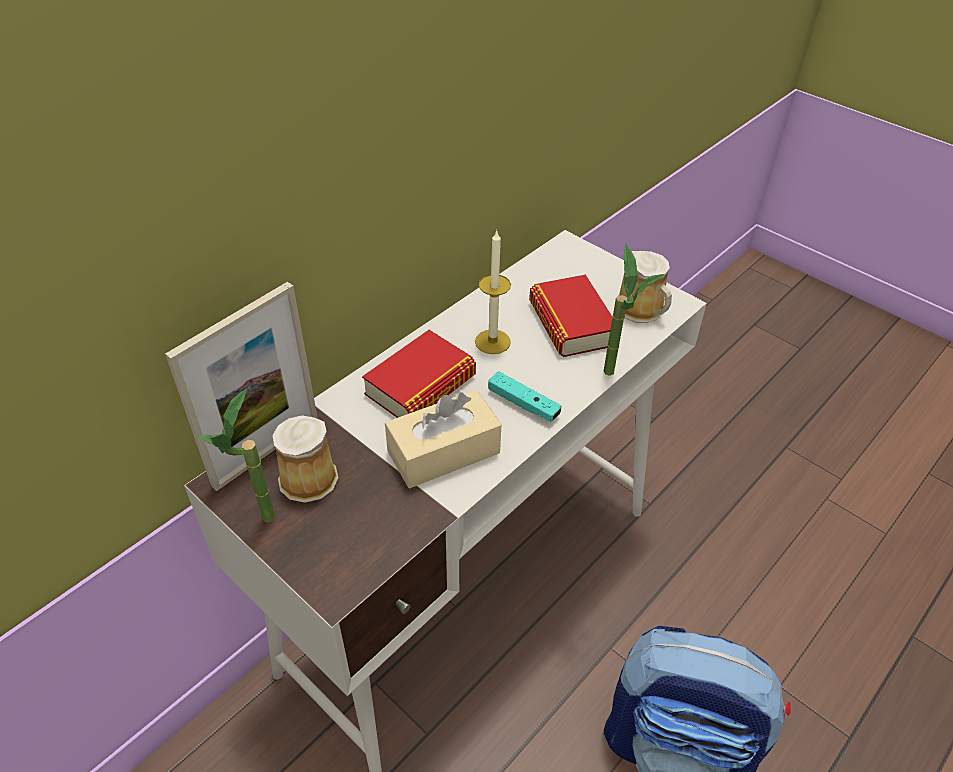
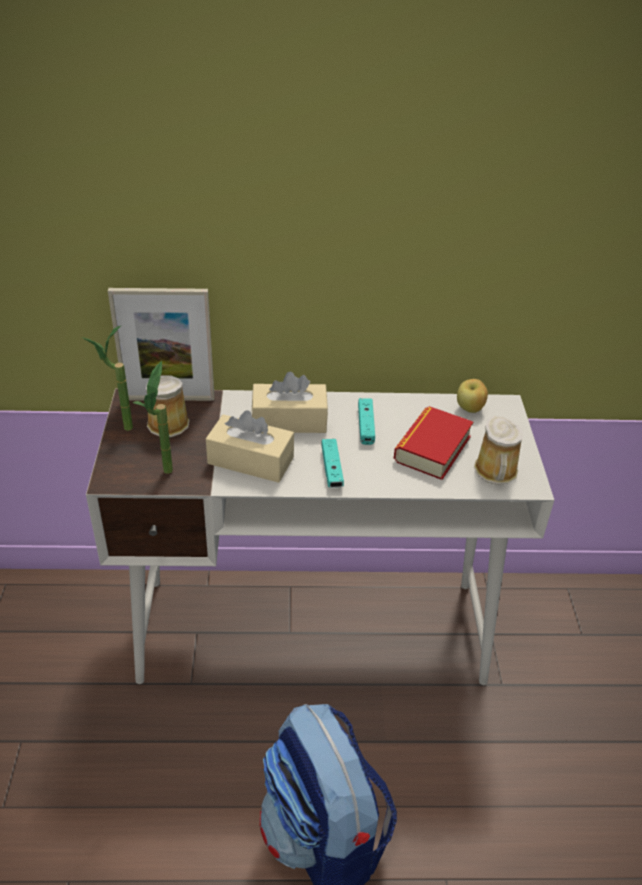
camera: 45 degrees right, 5 degrees down
book [362,330,476,418] -> beige tissue box [251,371,328,433]
candle [475,231,511,354] -> turquoise game controller [358,398,375,445]
potted plant [604,244,664,376] -> potted plant moved to [132,361,173,474]
none -> apple [457,379,488,413]

